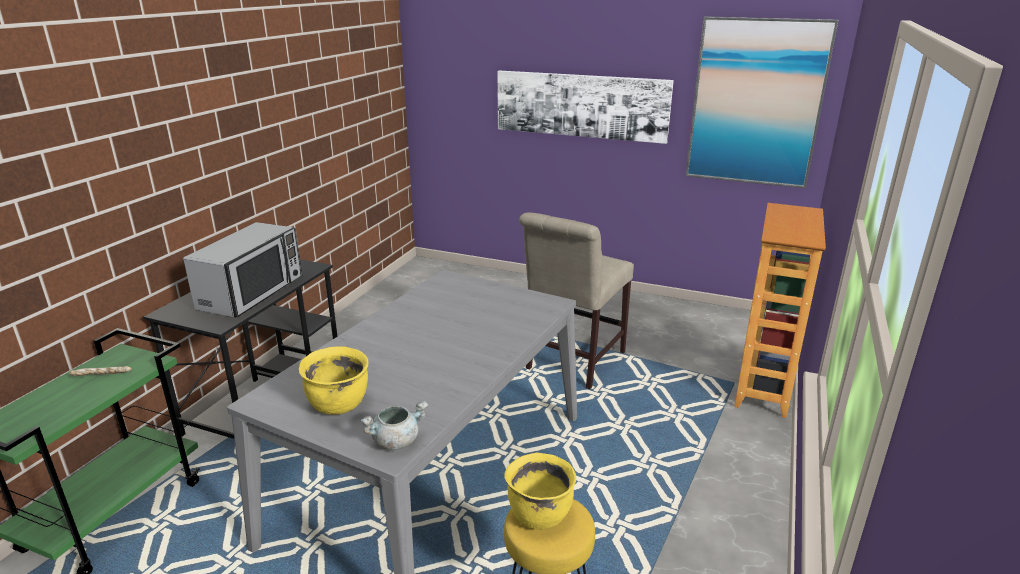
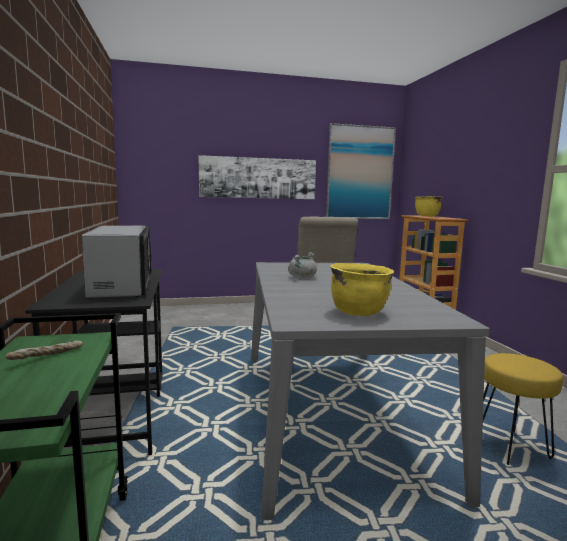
camera: 35 degrees left, 15 degrees down
grey cooking pot [360,400,428,450] -> grey cooking pot moved to [288,252,317,278]
yellow cooking pot [504,453,576,530] -> yellow cooking pot moved to [415,196,443,217]

